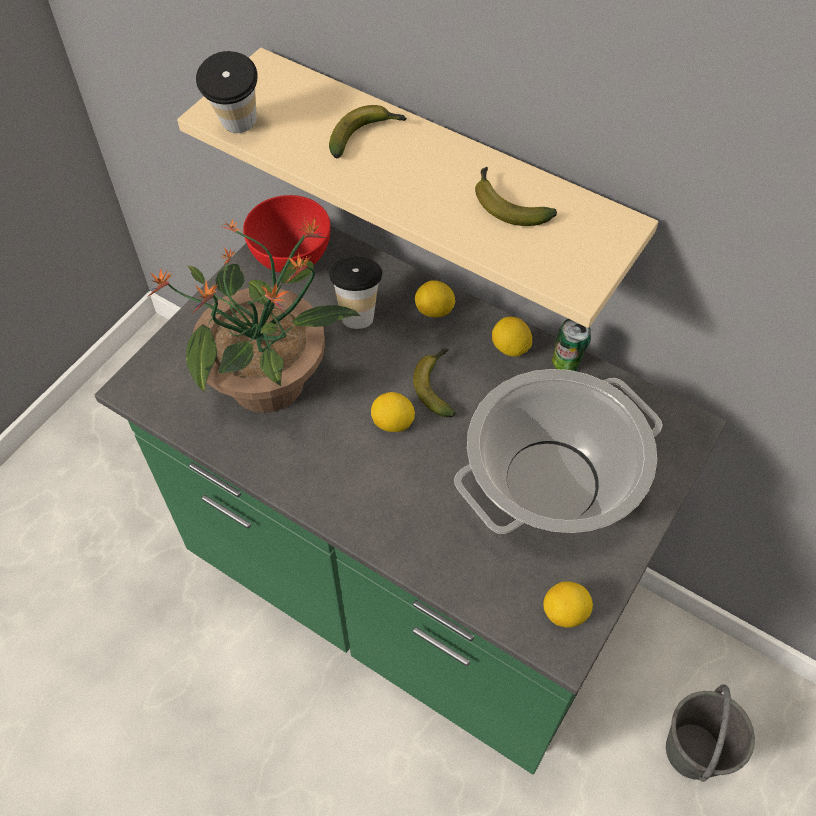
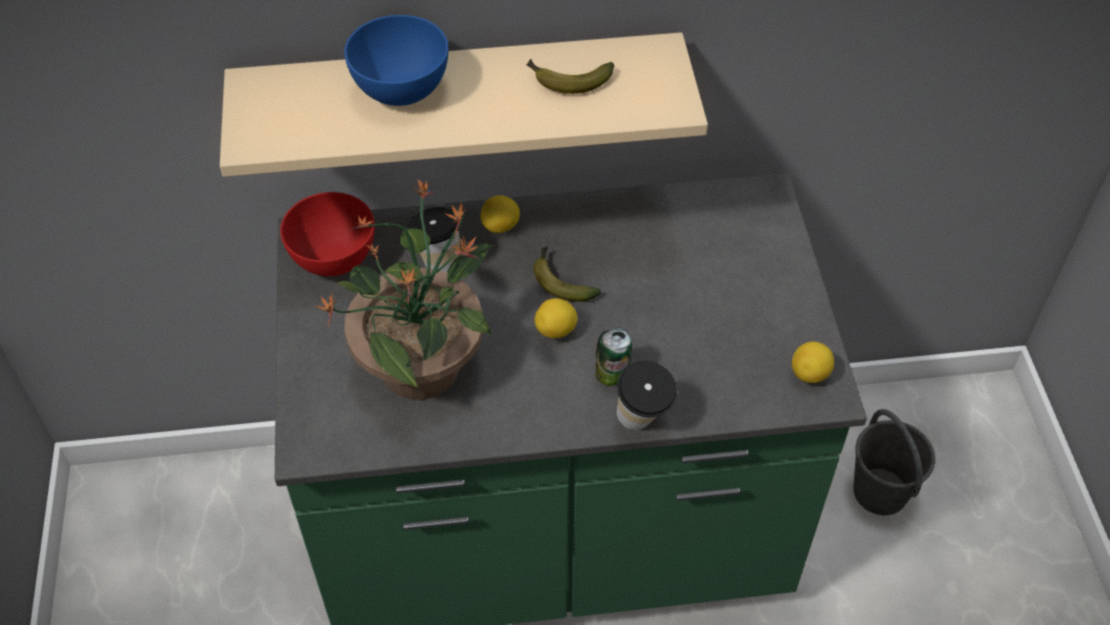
camera: 40 degrees left, 5 degrees down
cup [196,51,257,133] -> cup moved to [617,361,677,430]
banana [329,105,407,158] -> blue bowl [344,15,448,106]
cooking pot [454,369,662,534] -> none
lemon [492,317,532,357] -> none
can [552,319,591,371] -> can moved to [595,327,632,386]

